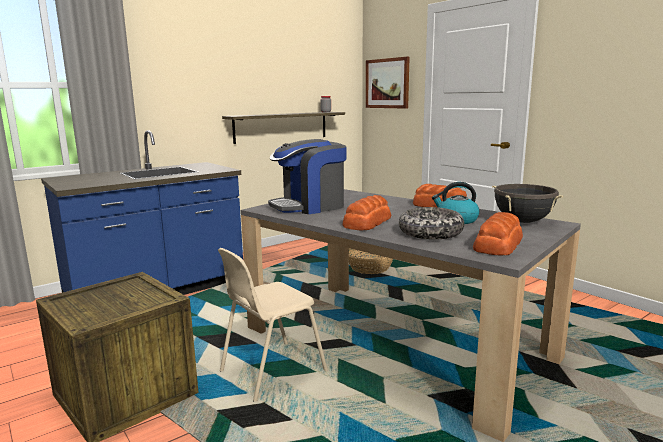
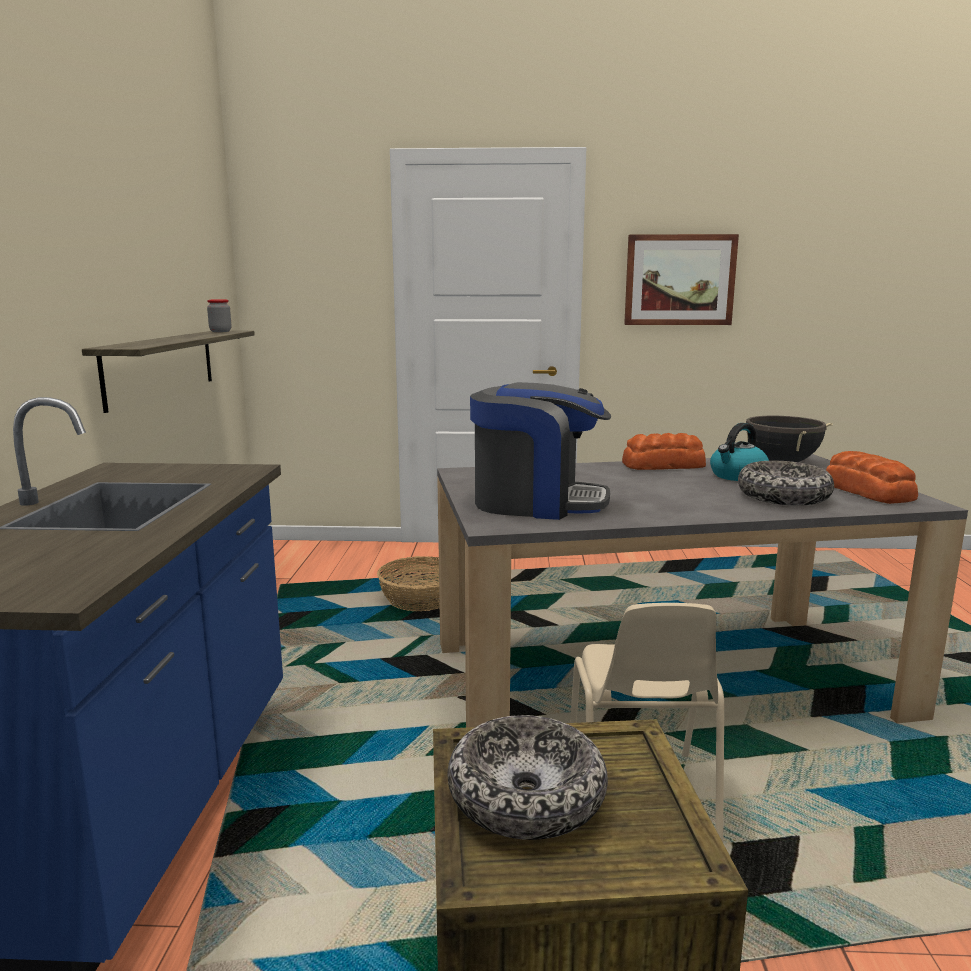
camera: 50 degrees left, 0 degrees up
coffee machine [268,139,347,214] -> coffee machine turned 90 degrees counterclockwise [470,382,611,520]
bread [343,195,391,230] -> none
picture [366,57,410,109] -> picture moved to [624,234,739,325]
none -> bowl [447,715,608,840]

